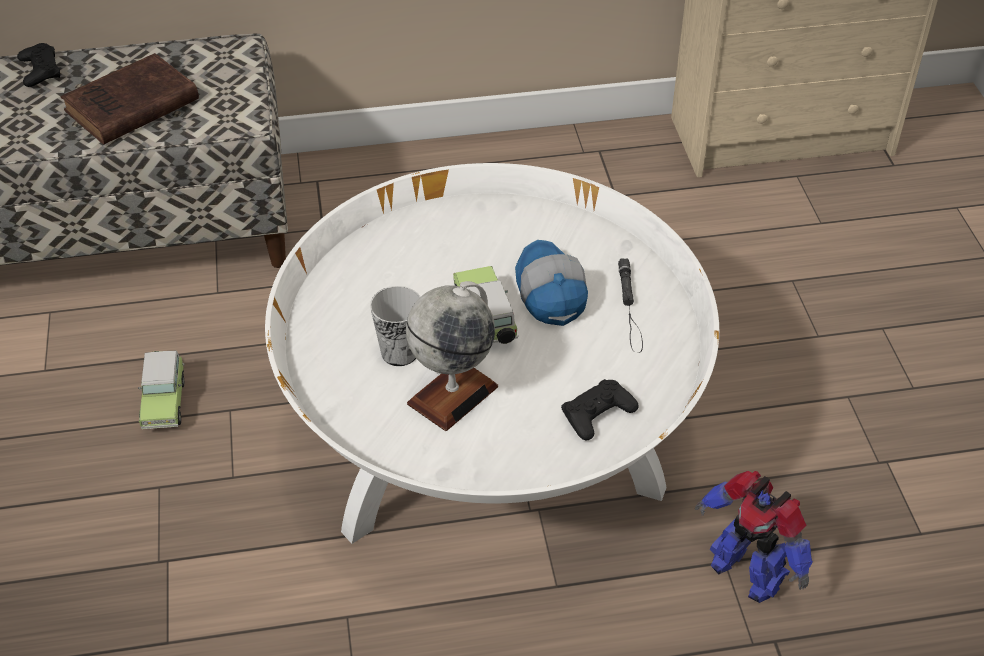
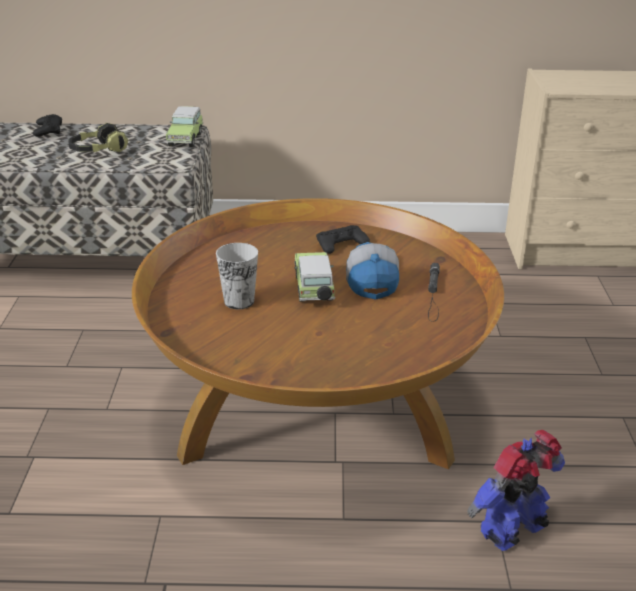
camera: 10 degrees right, 15 degrees down
brown book [60,53,199,145] -> headphones [69,123,129,152]
toy car [138,351,185,429] -> toy car moved to [166,106,204,147]
white coffee table [265,163,719,544] -> brown coffee table [132,198,504,470]
globe [406,281,498,431] -> none
black game controller [561,379,639,441] -> black game controller moved to [316,225,370,254]
toy robot [695,471,813,603] -> toy robot turned 90 degrees clockwise [467,430,565,551]

